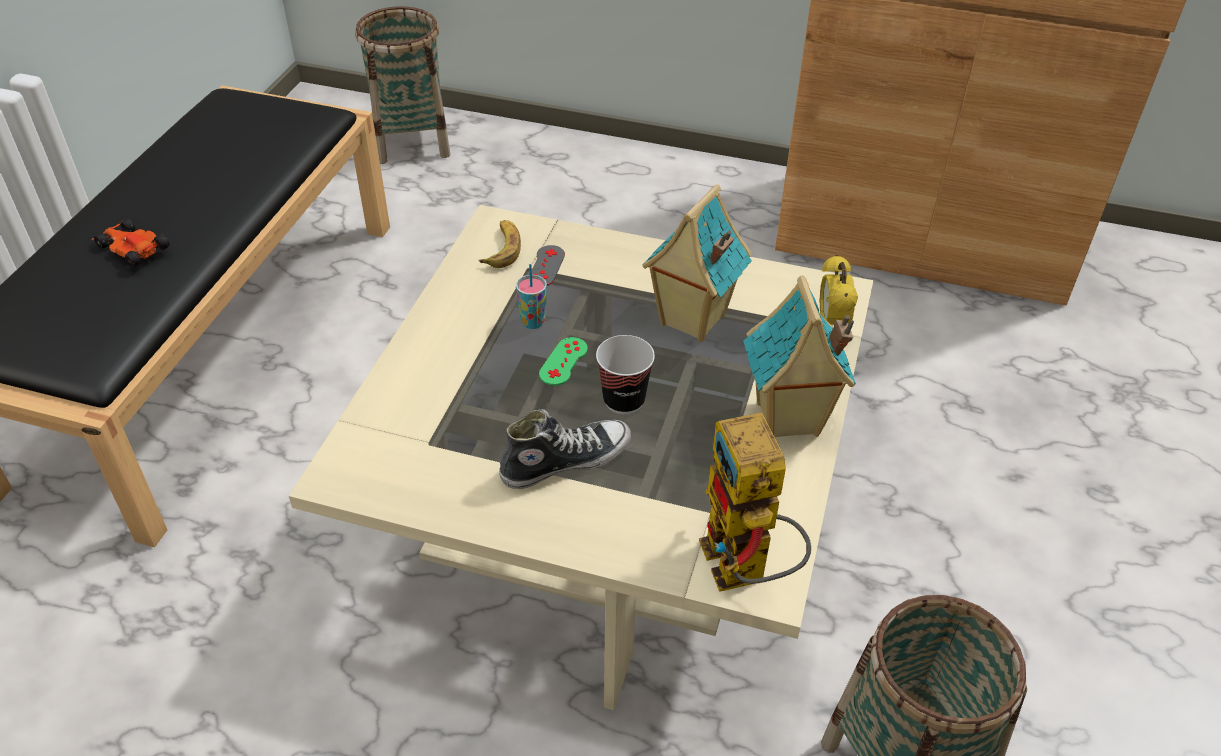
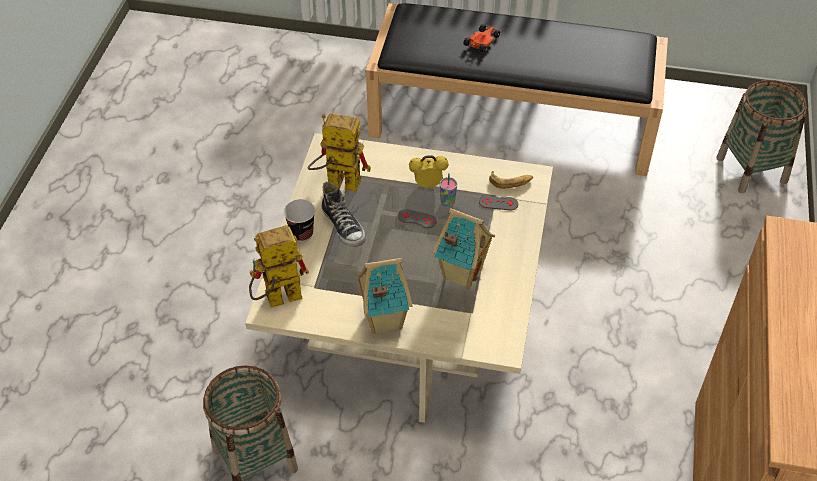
camera: 85 degrees right, 5 degrees up
green game controller [539,337,588,386] -> grey game controller [398,209,437,228]
cup [596,335,655,414] -> cup moved to [283,199,315,242]
alarm clock [820,255,858,324] -> alarm clock moved to [409,155,448,188]
none -> toy robot [307,113,371,192]

